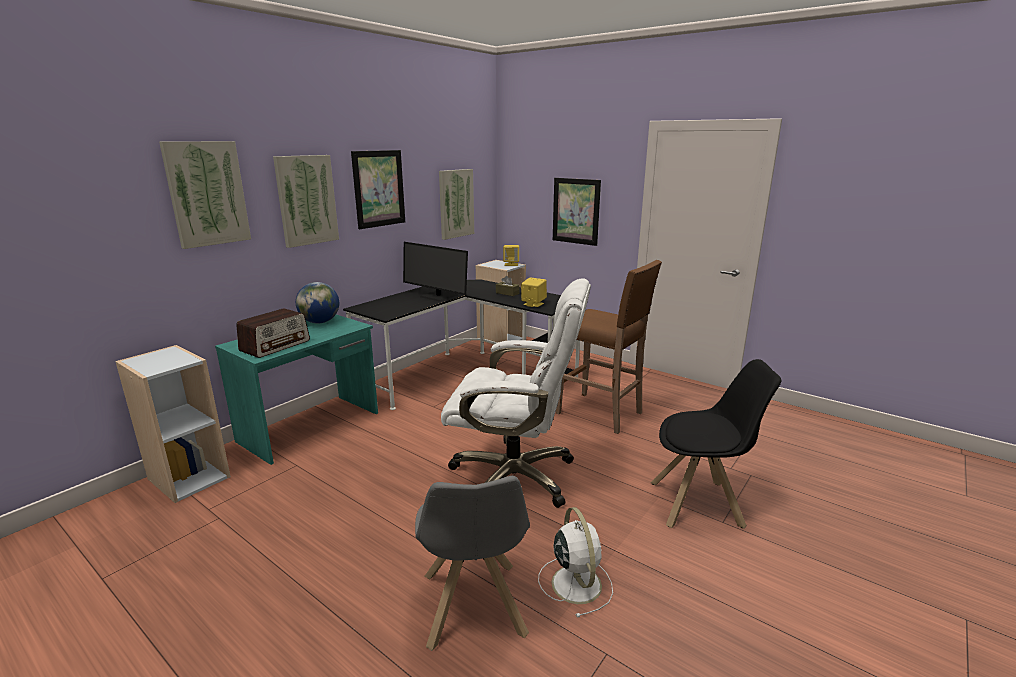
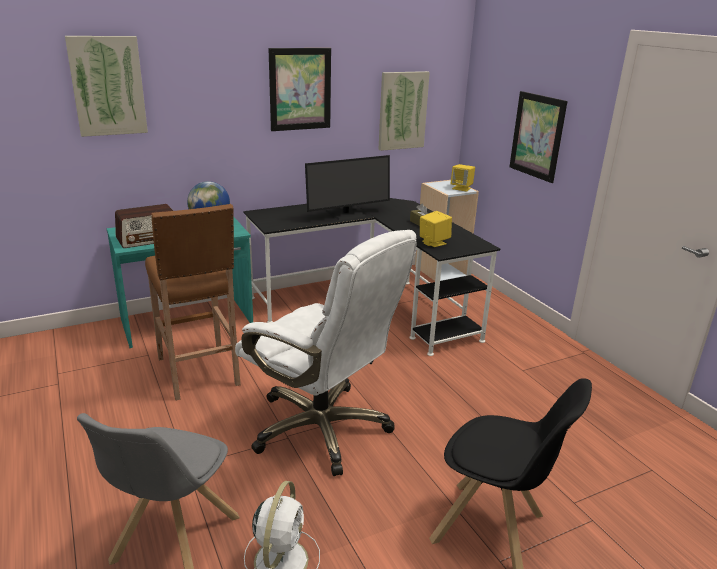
camera: 25 degrees right, 5 degrees up
bookcase [115,345,231,503] -> none
picture [273,155,339,248] -> none
monitor [403,242,468,302] -> monitor turned 90 degrees counterclockwise [305,155,390,220]
brown stool [556,260,662,434] -> brown stool moved to [145,204,241,401]

